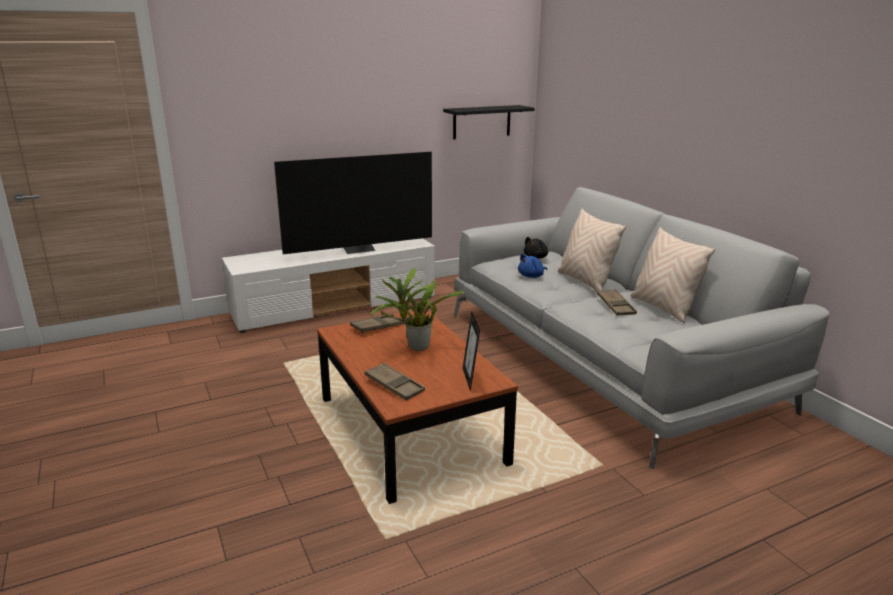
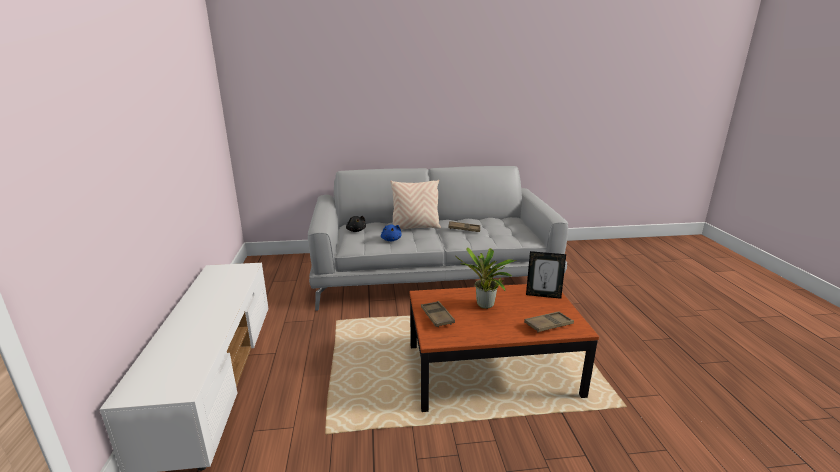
camera: 70 degrees left, 0 degrees up
television [274,152,432,254] -> none
black shelf [443,105,535,140] -> none
beige pillow [631,227,715,323] -> none

